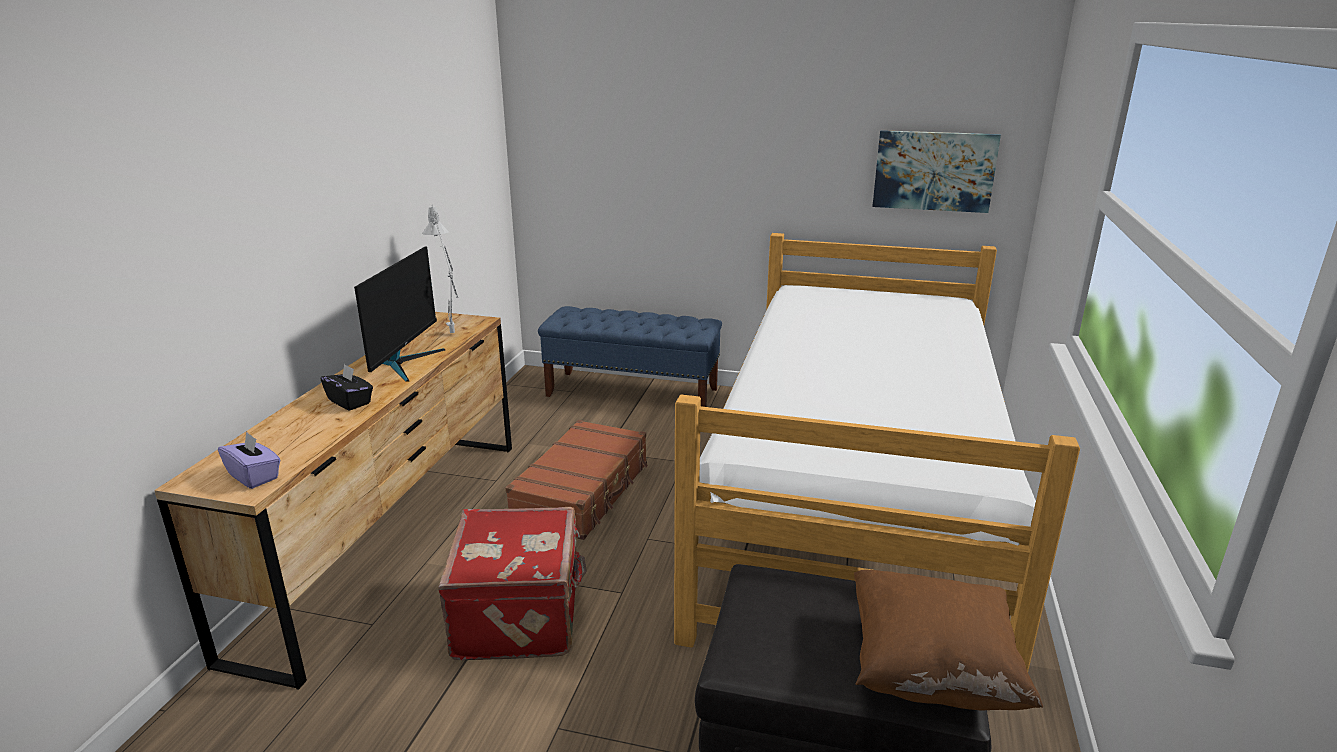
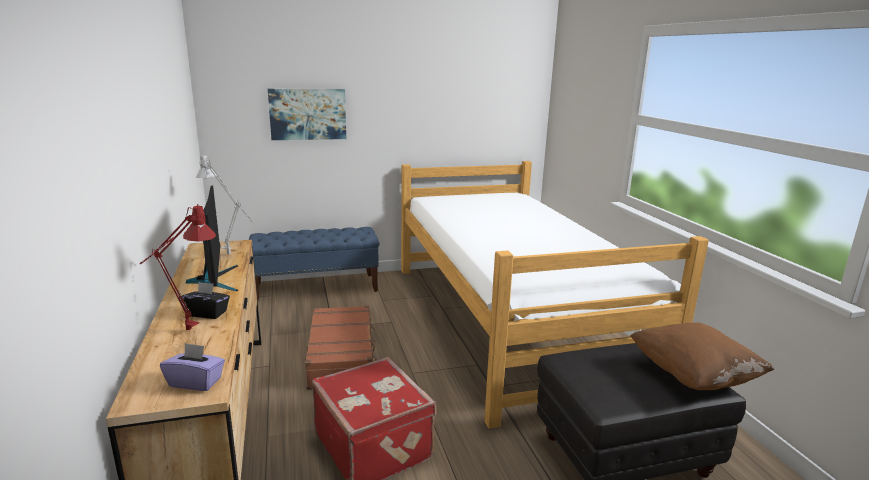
camera: 30 degrees left, 5 degrees down
picture [872,130,1001,213] -> picture moved to [268,89,346,140]
none -> red table lamp [140,204,216,330]

